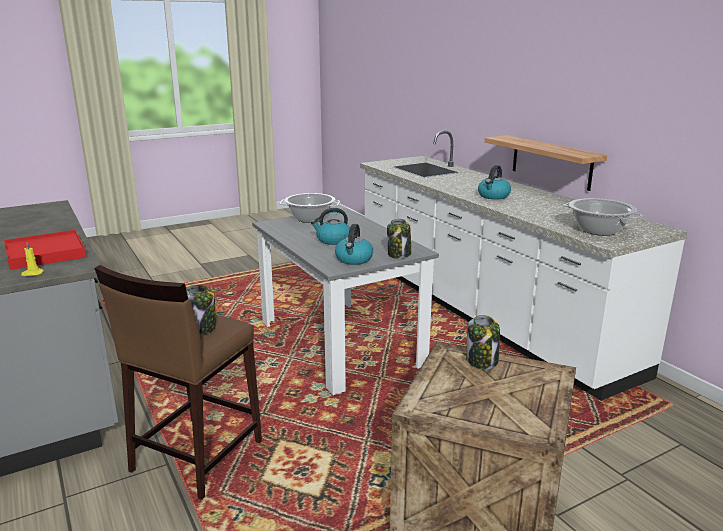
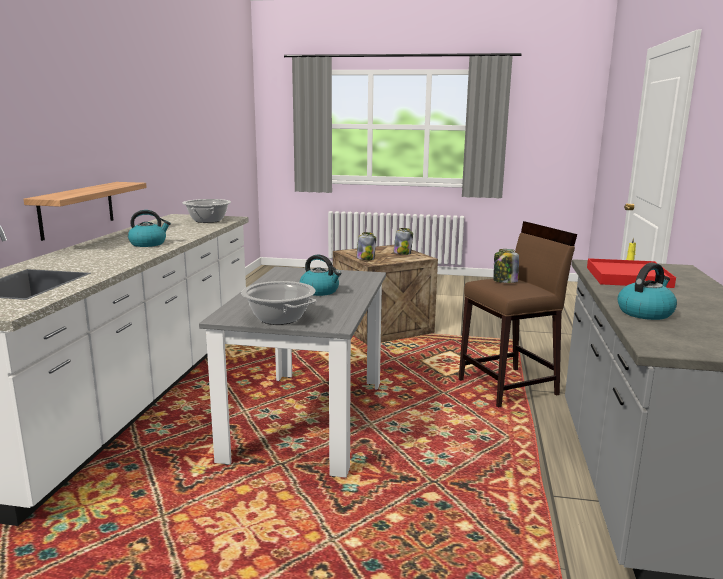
camera: 140 degrees left, 5 degrees down
kettle [335,224,373,265] -> kettle moved to [617,263,677,320]
jar [387,219,411,259] -> jar moved to [394,228,413,255]

